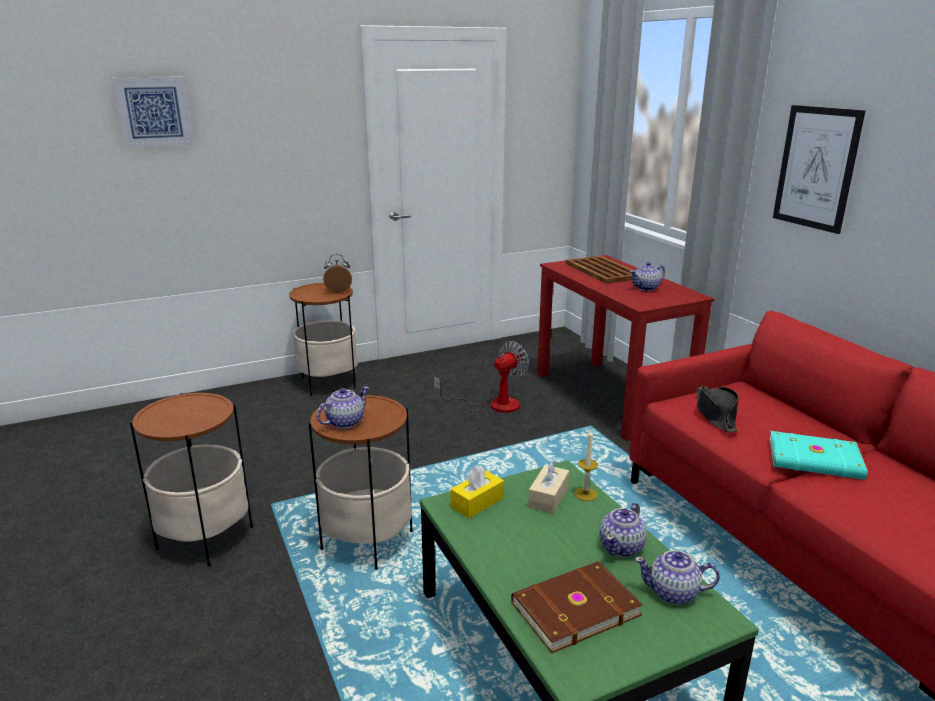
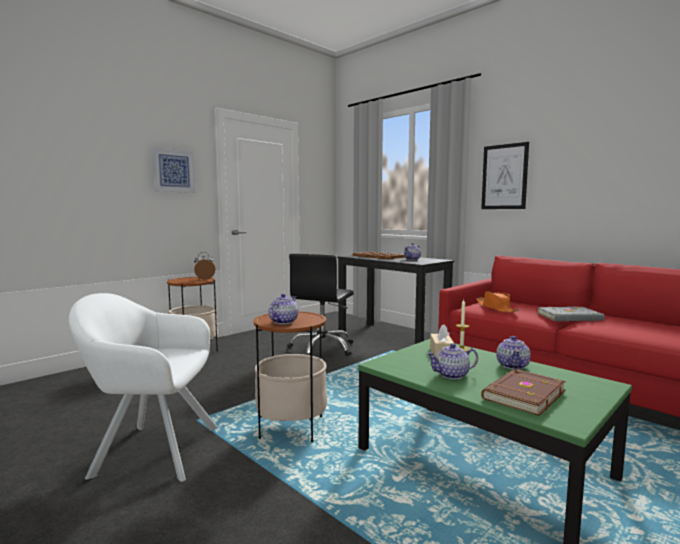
camera: 20 degrees left, 15 degrees down
picture [112,77,194,148] -> picture moved to [151,147,195,193]
side table [130,393,253,567] -> white armchair [69,293,218,482]
fan [434,341,529,413] -> black office chair [287,254,354,356]
yellow tissue box [450,465,504,518] -> none
red desk [537,255,714,441] -> black desk [337,255,454,344]
teapot [635,550,720,604] -> teapot moved to [426,343,478,379]
black hat [697,386,739,432] -> orange hat [476,291,519,312]
turquoise book [769,431,868,480] -> grey book [537,306,605,322]

